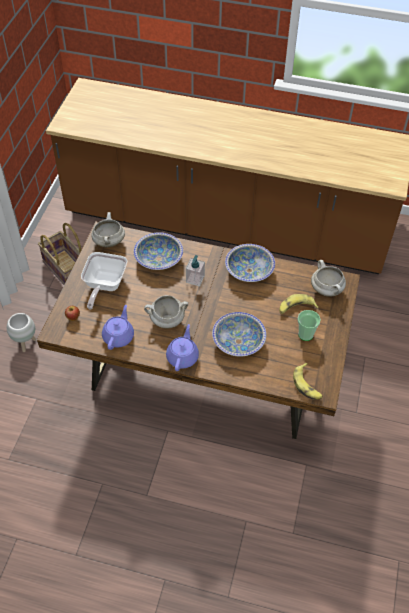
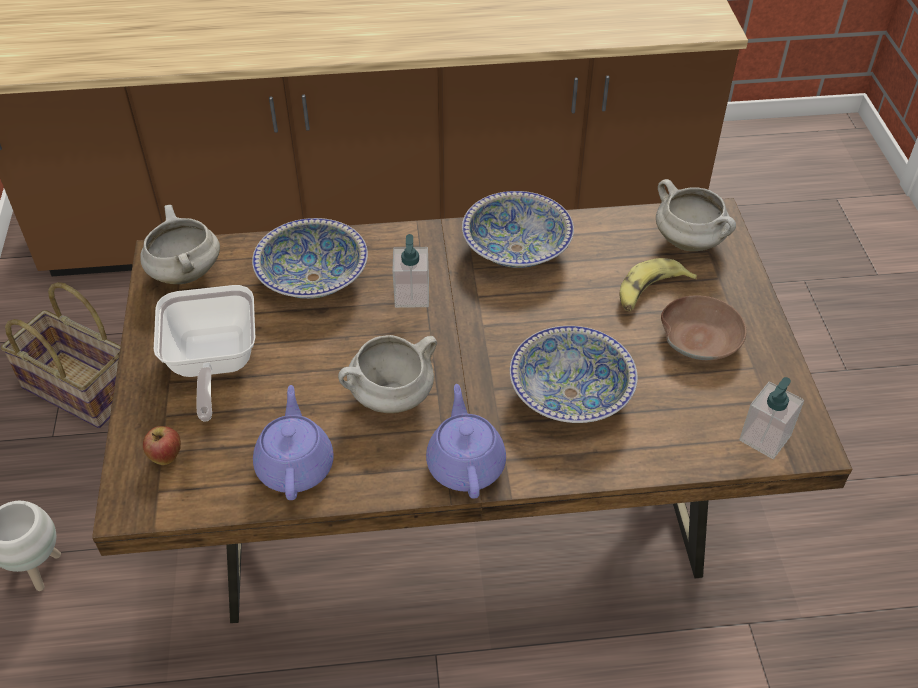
camera: 20 degrees left, 5 degrees down
banana [293,363,323,400] -> soap dispenser [739,377,804,459]
cup [298,310,321,341] -> brown bowl [661,295,747,360]

